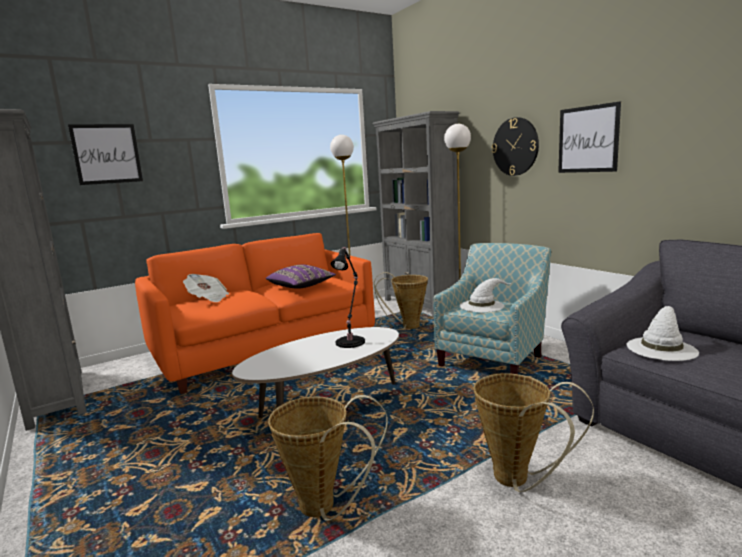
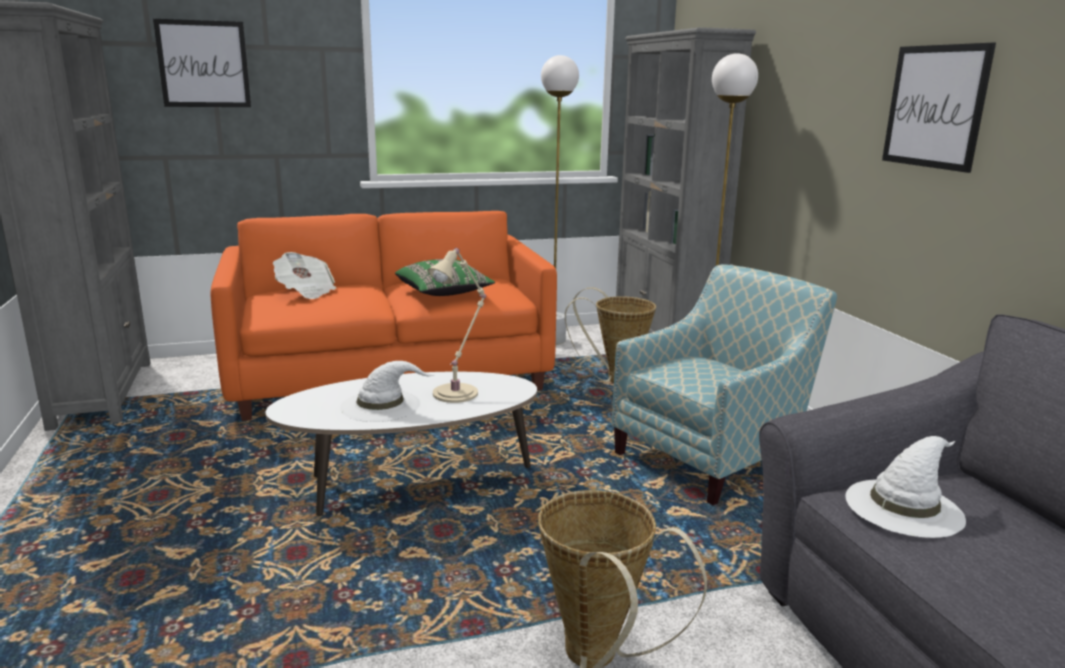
camera: 15 degrees right, 5 degrees up
purple pillow [266,264,336,289] -> green pillow [395,259,495,296]
basket [268,395,388,521] -> none
black table lamp [331,247,365,348] -> beige table lamp [428,248,486,403]
white hat [460,278,512,312] -> white hat moved to [340,361,434,422]
wall clock [492,117,539,176] -> none

